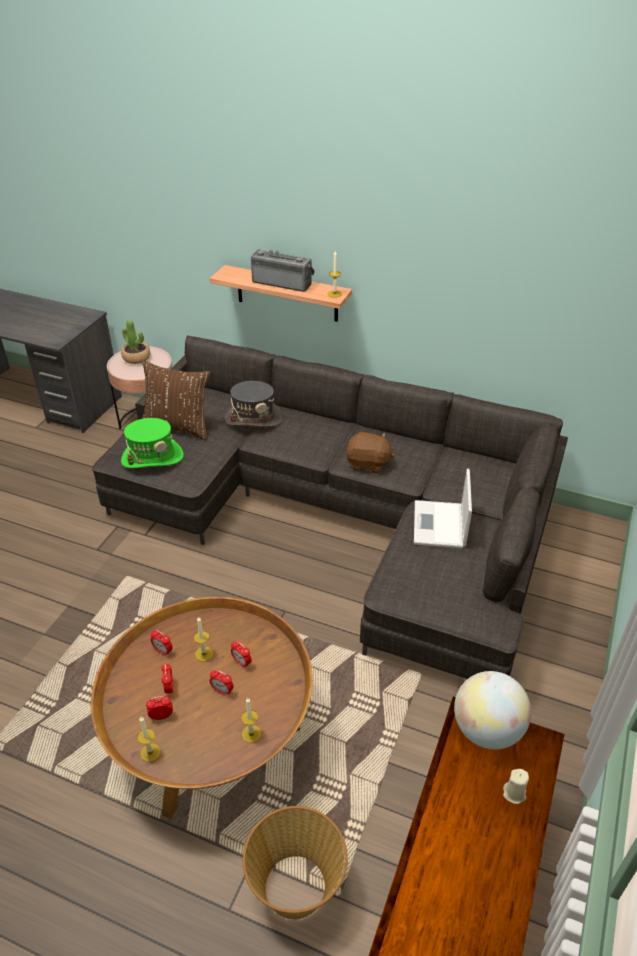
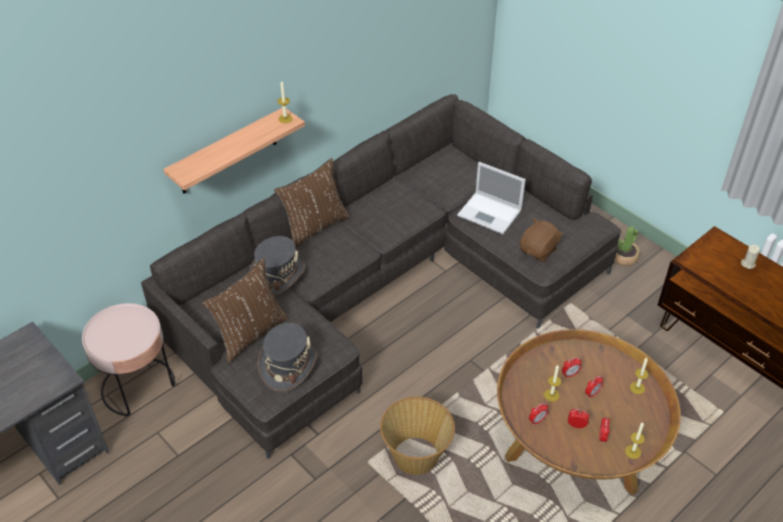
camera: 65 degrees left, 5 degrees up
potted plant [121,320,150,364] -> potted plant moved to [614,226,640,266]
green hat [121,418,184,468] -> grey hat [258,323,317,392]
basket [243,806,348,920] -> basket moved to [380,397,455,475]
radio [251,249,315,292] -> none
brown plush toy [346,432,395,474] -> brown plush toy moved to [520,218,563,262]
globe [454,671,531,750] -> none
none -> brown pillow [274,158,350,248]

